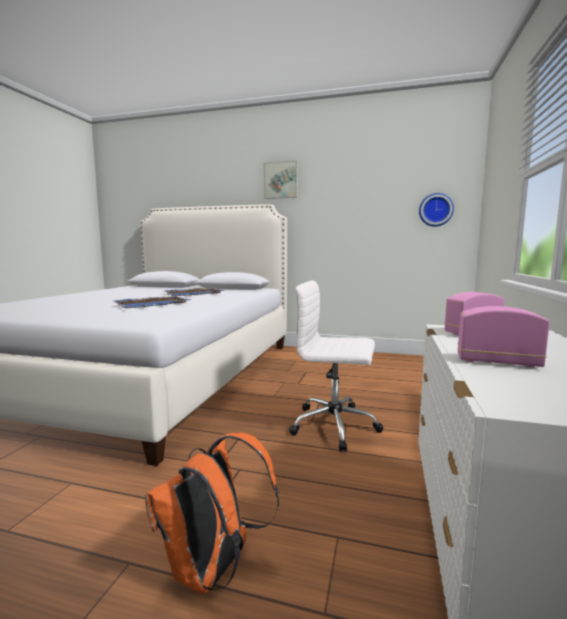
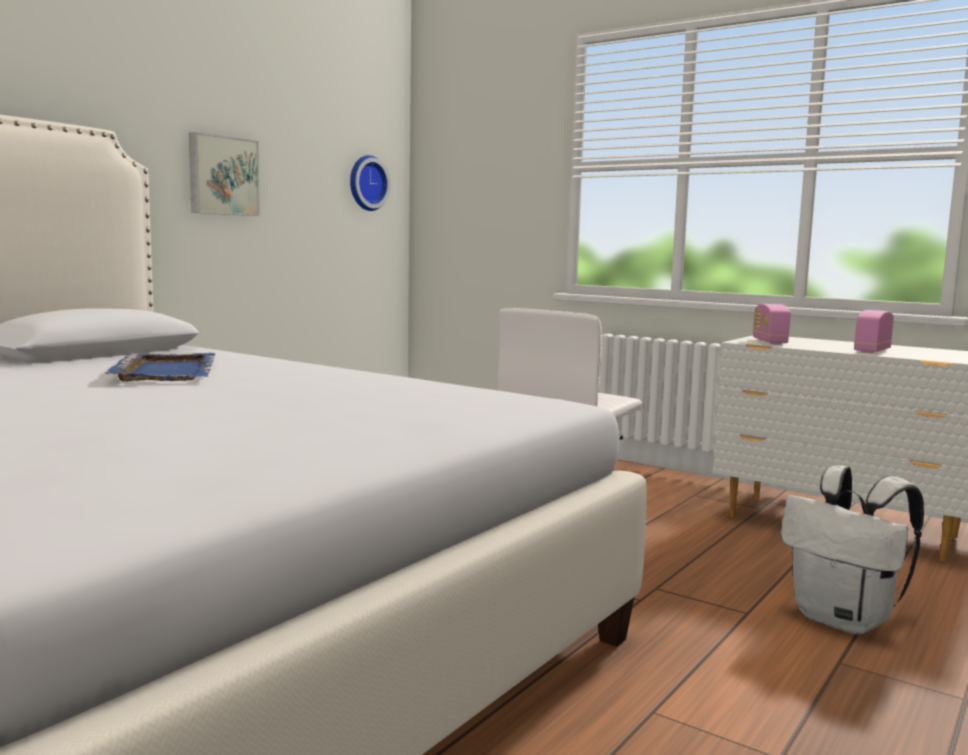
camera: 70 degrees left, 0 degrees up
blue tray [114,296,192,308] -> none
orange backpack [145,432,279,594] -> white backpack [781,465,924,634]
picture [264,161,298,199] -> picture moved to [189,132,260,216]

